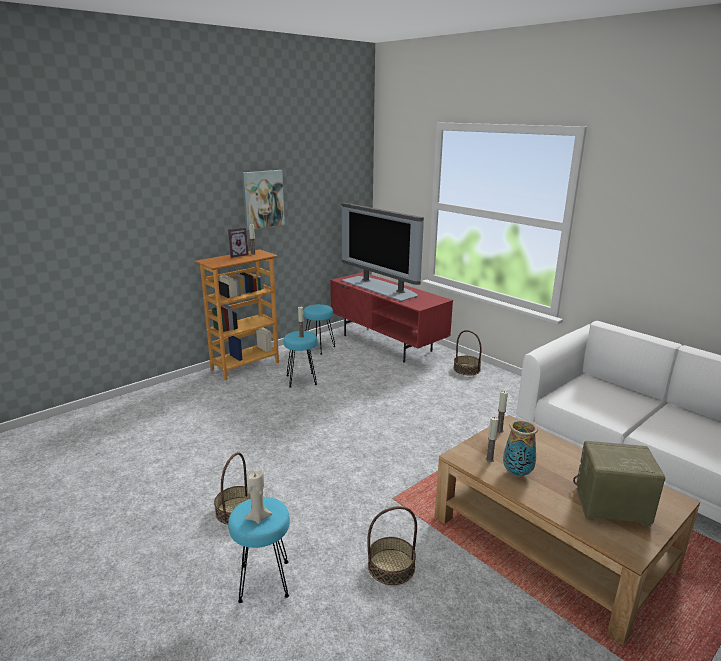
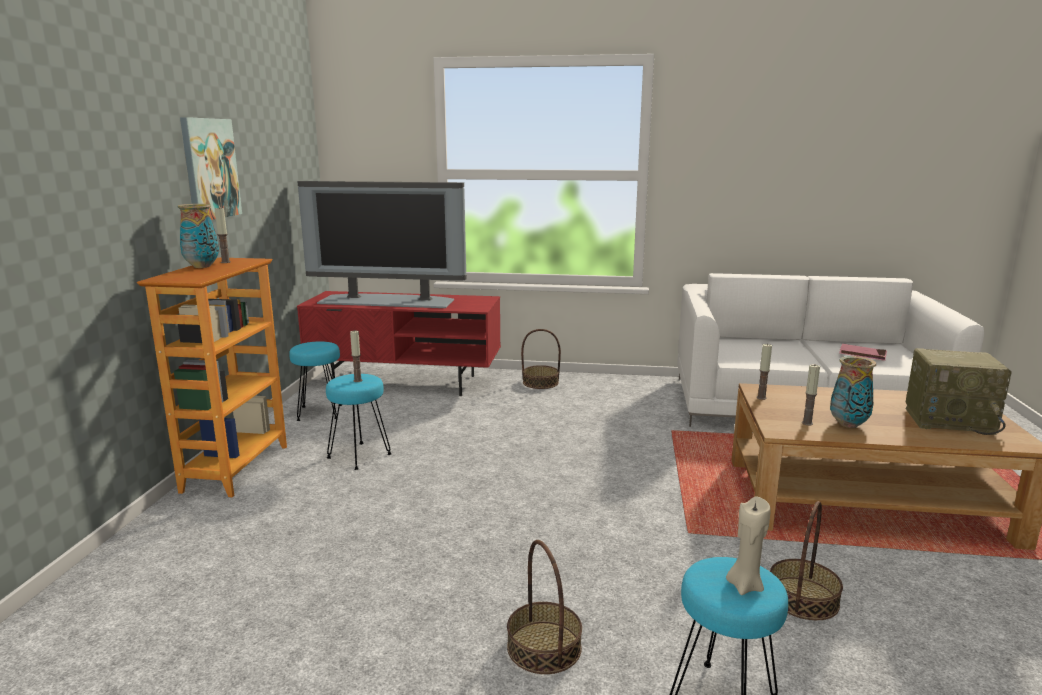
camera: 40 degrees left, 5 degrees down
picture frame [228,228,249,258] -> vase [178,204,219,268]
radio [573,441,665,527] -> radio turned 135 degrees counterclockwise [906,348,1012,435]
none -> pink book [839,344,887,361]

